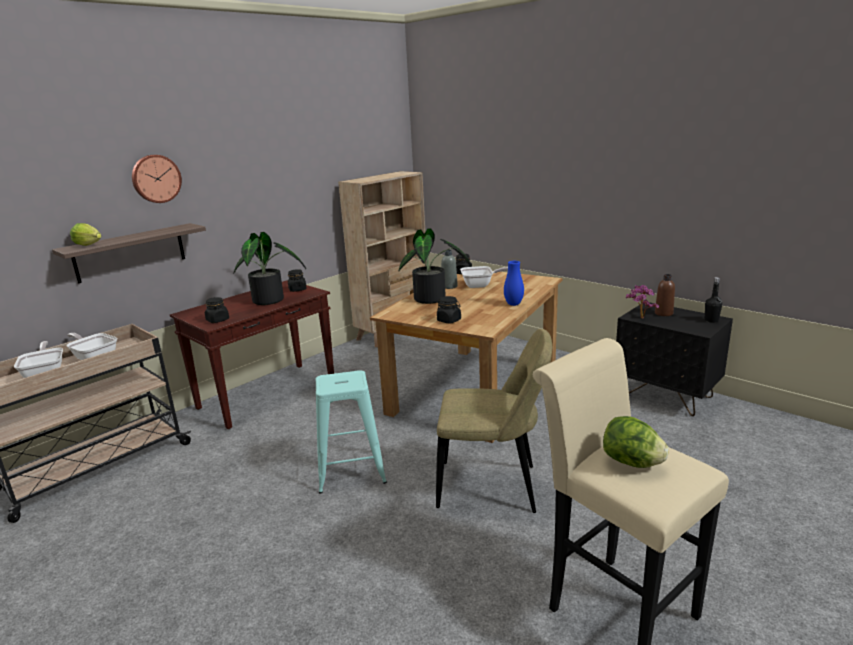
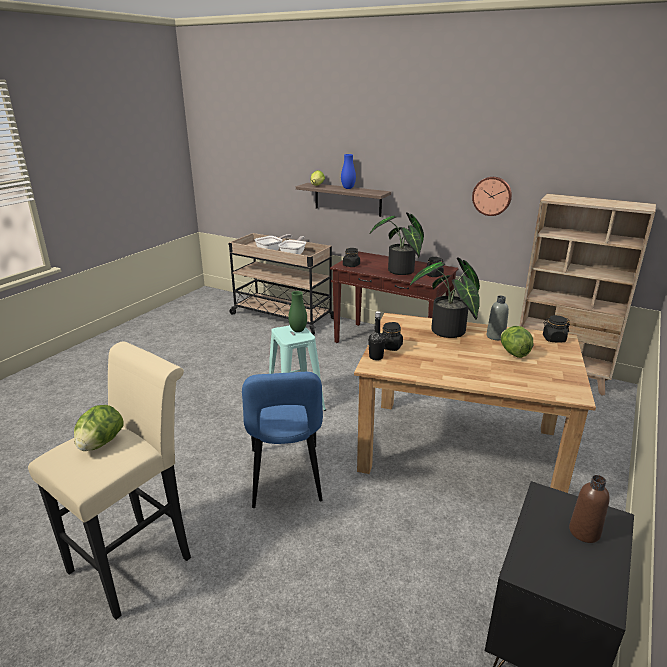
camera: 75 degrees right, 5 degrees up
wall clock [132,155,182,203] -> wall clock moved to [472,177,512,216]
beige chair [436,329,552,513] -> blue chair [242,372,323,508]
frying pan [460,266,508,288] -> lettuce [501,326,533,358]
blue vase [504,261,524,306] -> blue vase moved to [341,154,356,189]
potted plant [626,285,659,319] -> none
black bottle [704,277,722,323] -> black bottle moved to [368,311,386,360]
none -> green vase [288,291,307,332]

